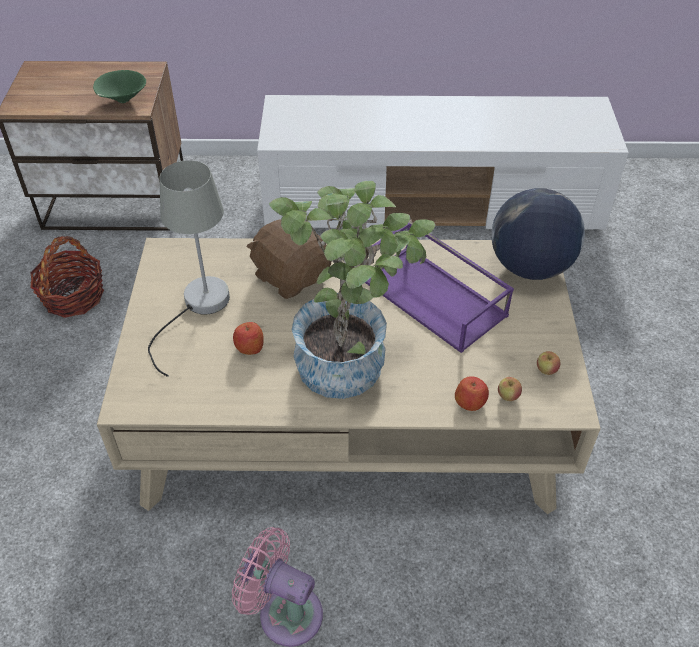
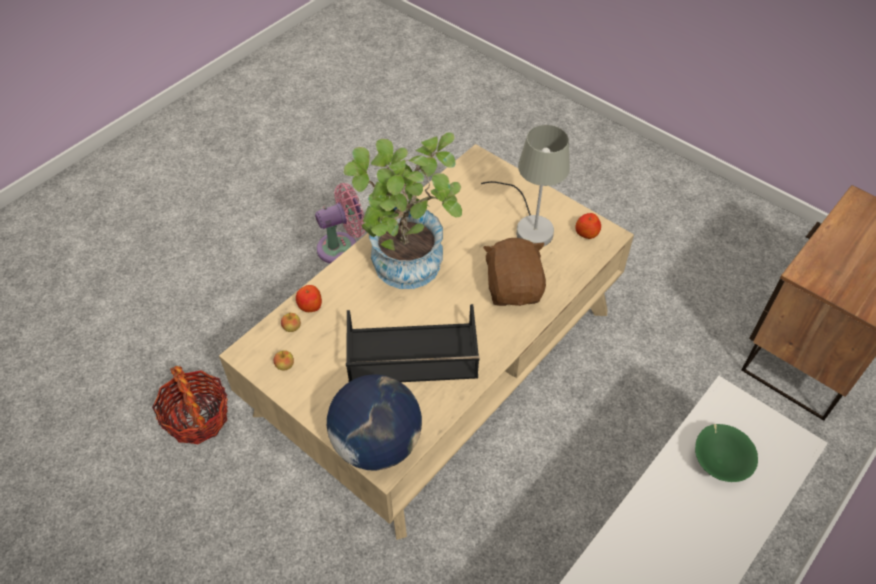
camera: 130 degrees right, 5 degrees up
basket [30,236,104,318] -> basket moved to [152,366,228,444]
green bowl [93,70,146,103] -> green bowl moved to [695,424,758,482]
apple [233,322,264,355] -> apple moved to [576,213,601,239]
brown plush toy [247,220,331,299] -> brown plush toy turned 90 degrees counterclockwise [483,238,546,306]
purple tray [365,221,514,353] -> black tray [346,304,480,382]

